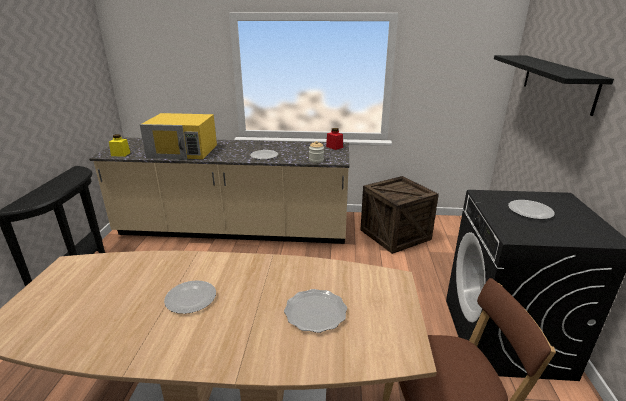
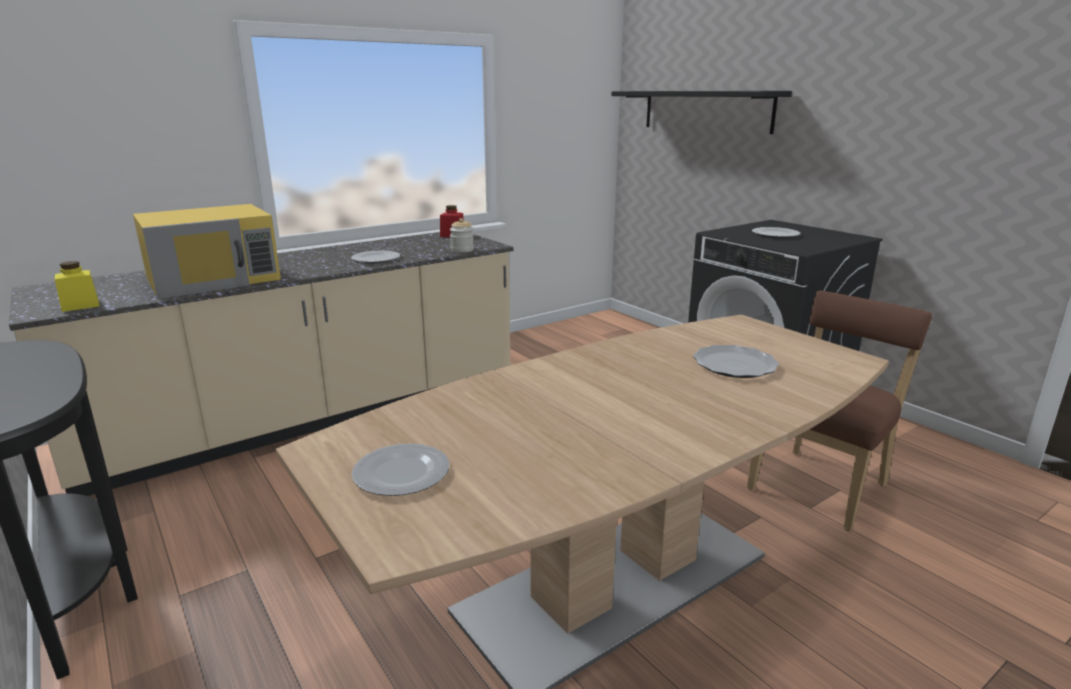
camera: 40 degrees left, 5 degrees down
plate [164,280,216,314] -> plate moved to [352,443,449,496]
crate [360,176,439,254] -> none

